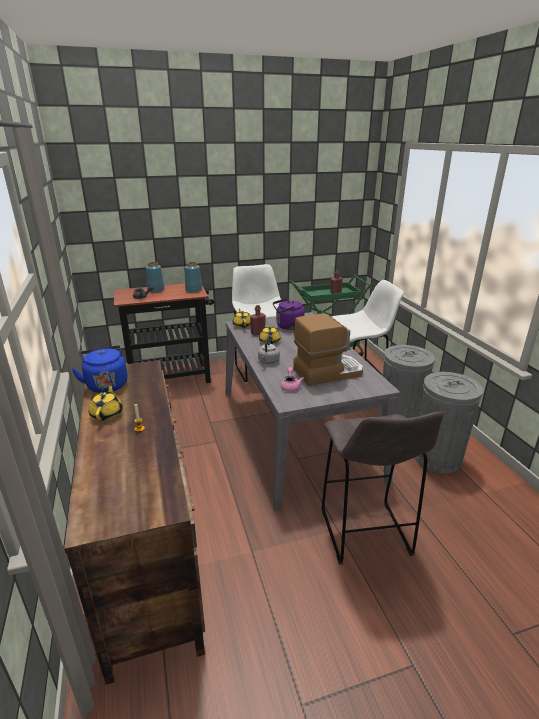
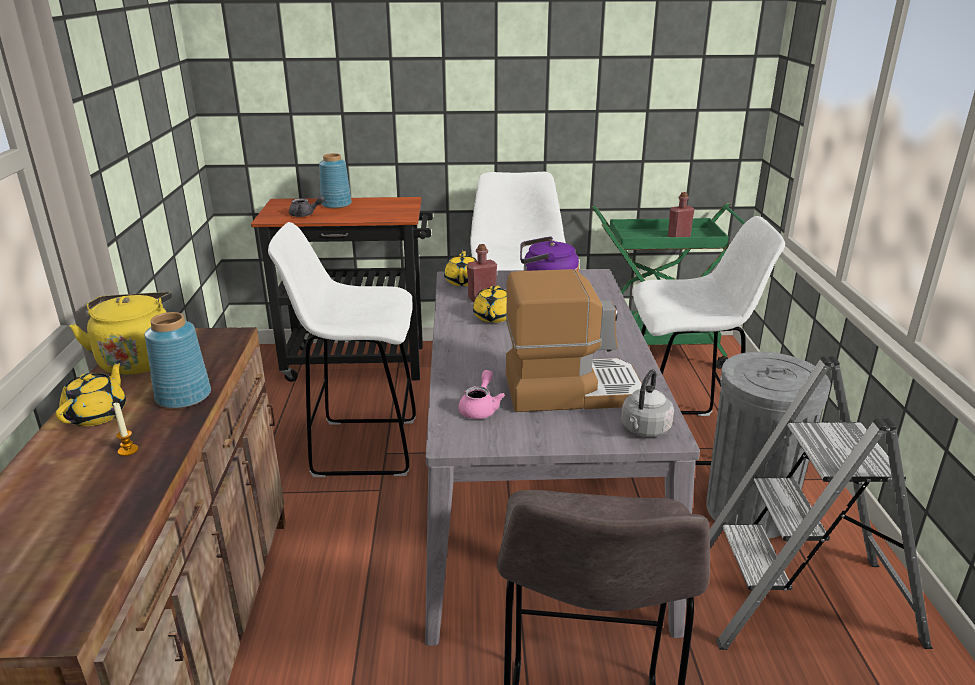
camera: 15 degrees right, 0 degrees up
blue kettle [72,345,128,393] -> yellow kettle [69,292,172,375]
blue vase [185,262,202,293] -> blue vase moved to [145,312,211,409]
grey kettle [258,335,280,364] -> grey kettle moved to [621,369,674,437]
grey trash can [415,372,483,474] -> grey step ladder [709,356,933,650]
none -> white stool [268,222,416,477]

